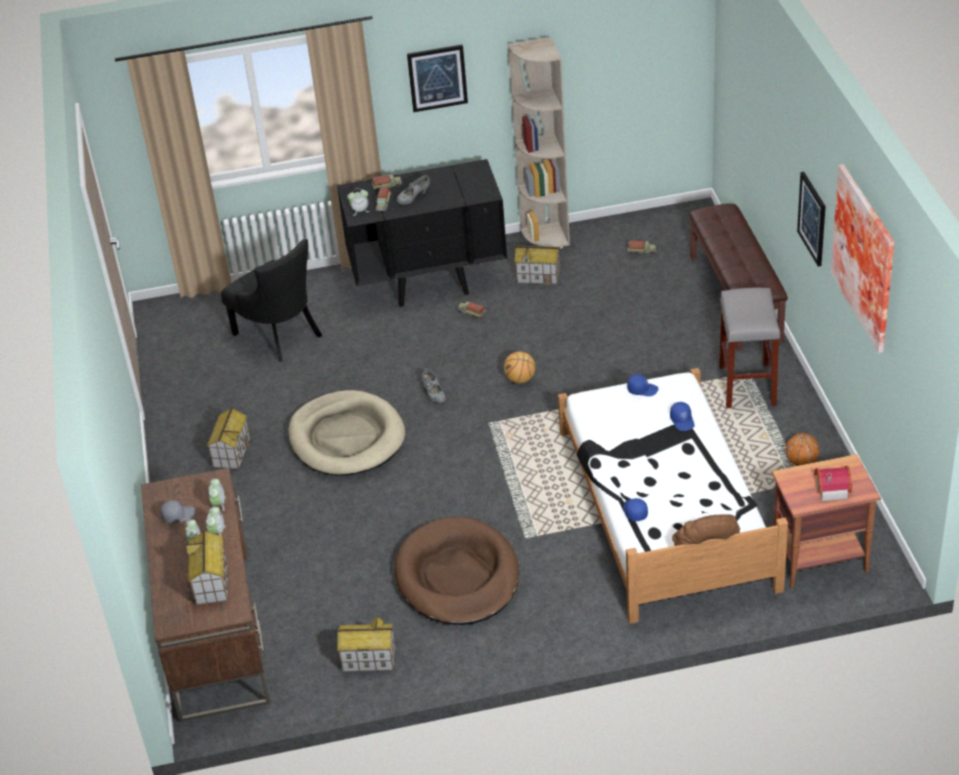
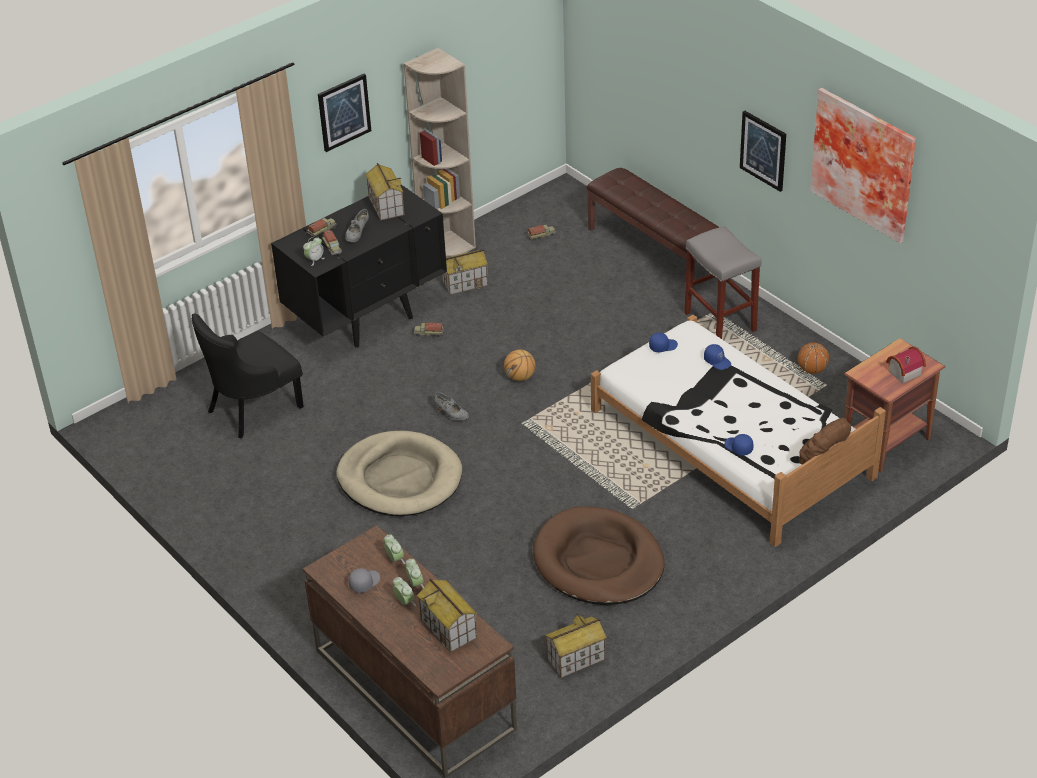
camera: 30 degrees left, 0 degrees up
toy house [207,407,251,469] -> toy house moved to [365,163,404,221]
black chair [221,239,322,362] -> black chair turned 120 degrees clockwise [192,314,304,439]

